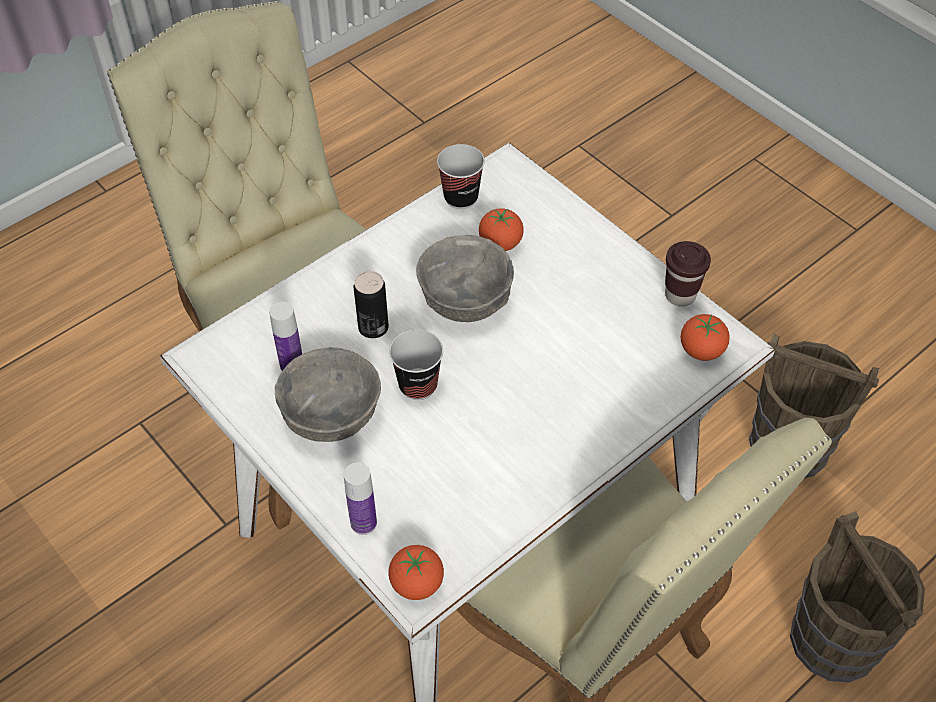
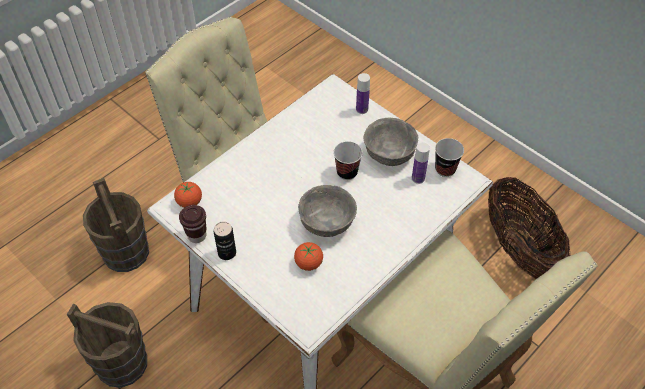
camera: 175 degrees right, 0 degrees up
can [353,271,389,338] -> can moved to [214,221,236,260]
tomato [388,545,444,600] -> none
cup [437,144,485,209] -> cup moved to [435,138,464,177]
none -> basket [488,177,570,279]

